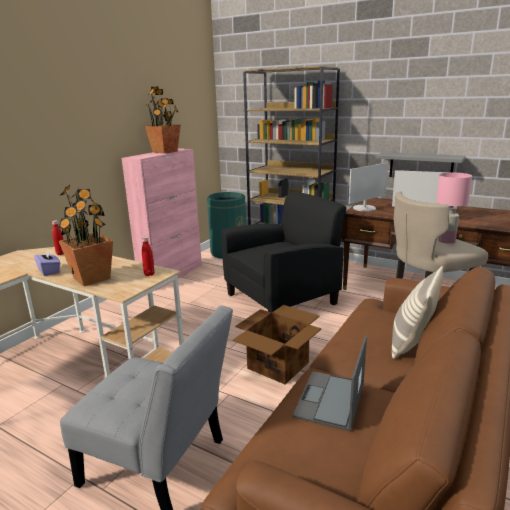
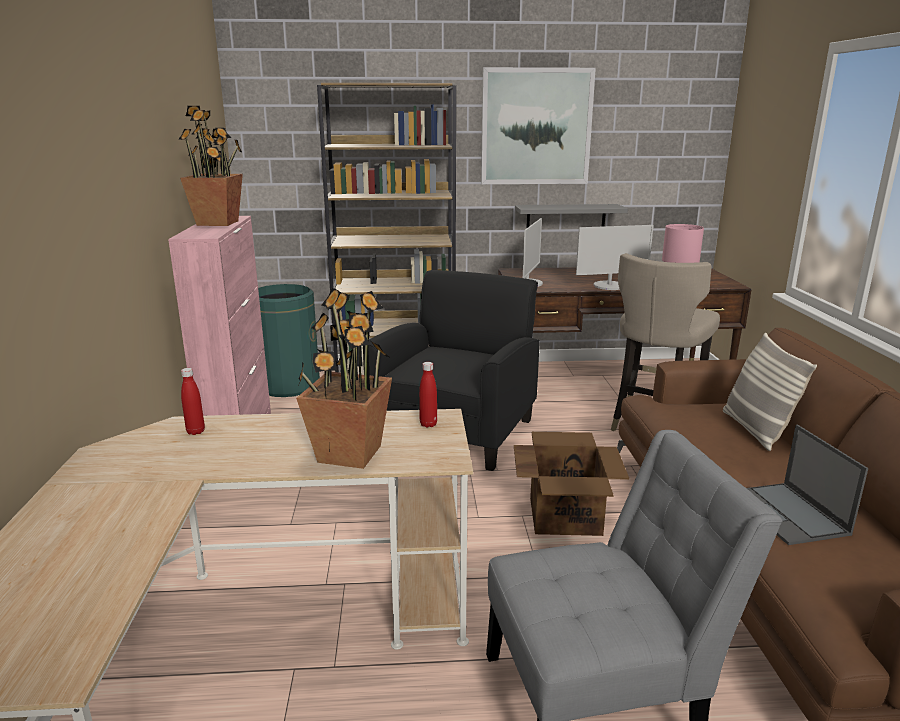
camera: 35 degrees left, 0 degrees up
purple tissue box [34,248,60,276] -> none
none -> picture [481,67,596,184]

